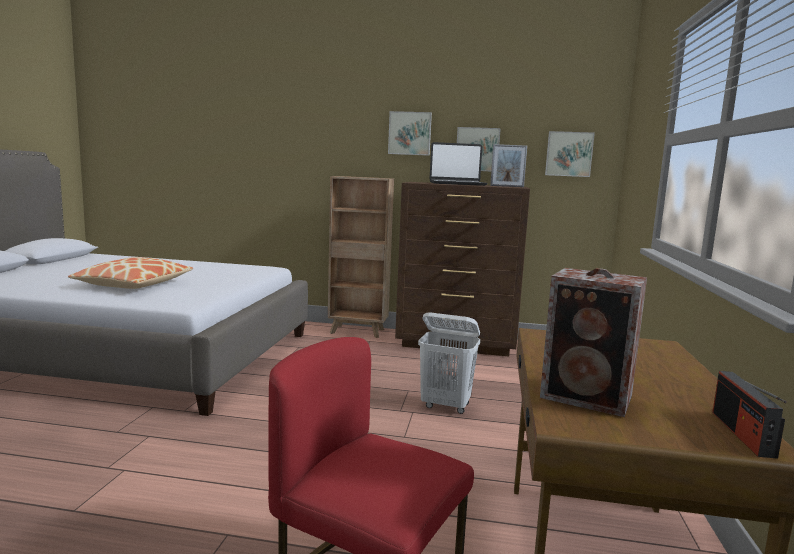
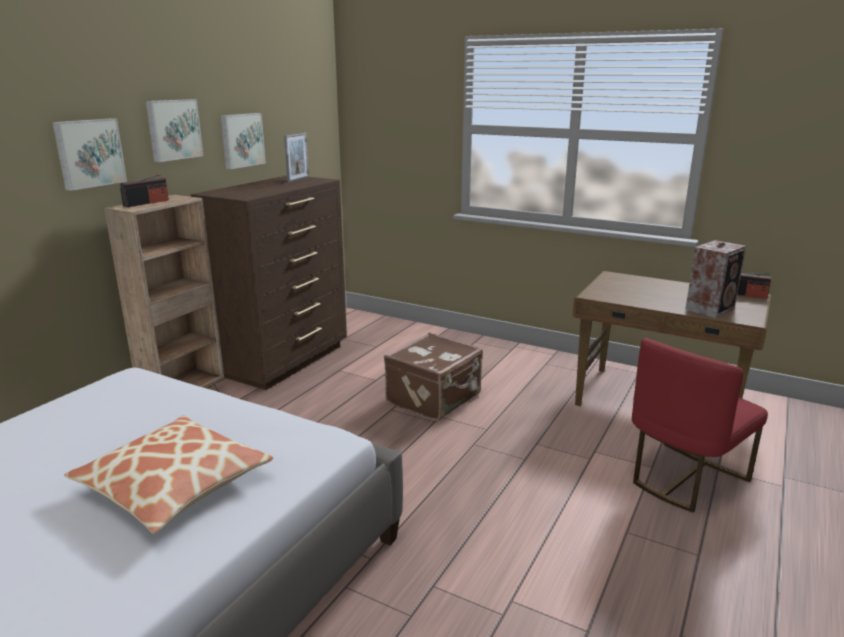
camera: 70 degrees left, 10 degrees up
white laundry basket [418,312,480,414] -> brown suitcase [384,333,483,421]
laptop [430,142,487,186] -> none
picture [545,131,595,177] -> picture moved to [52,118,127,191]
none -> radio [120,174,169,207]

